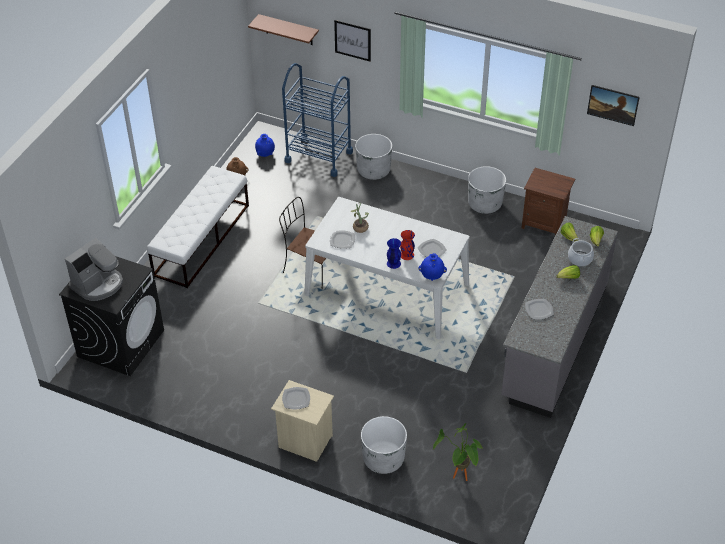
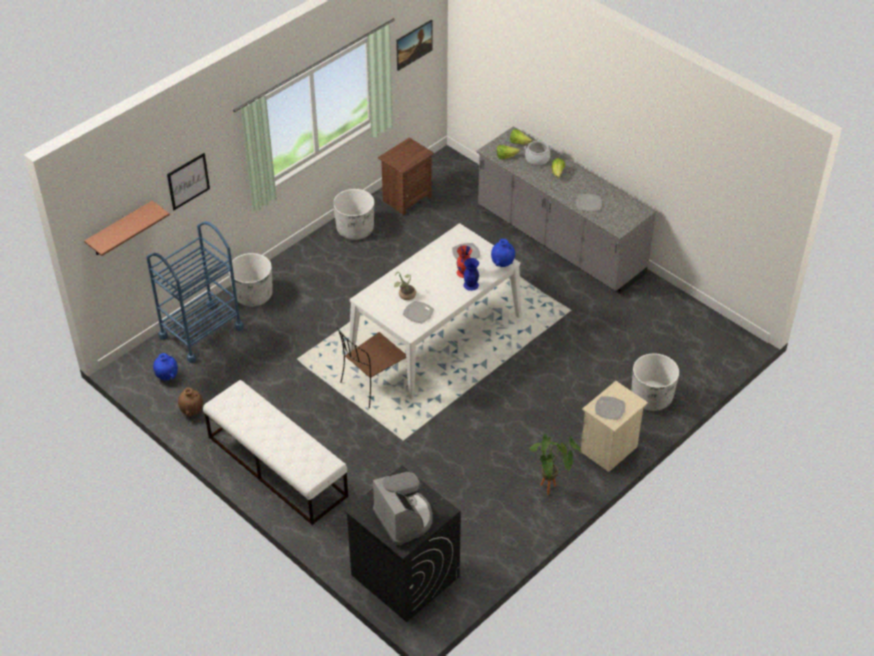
camera: 70 degrees left, 0 degrees up
potted plant [433,423,483,481] -> potted plant moved to [530,434,581,495]

